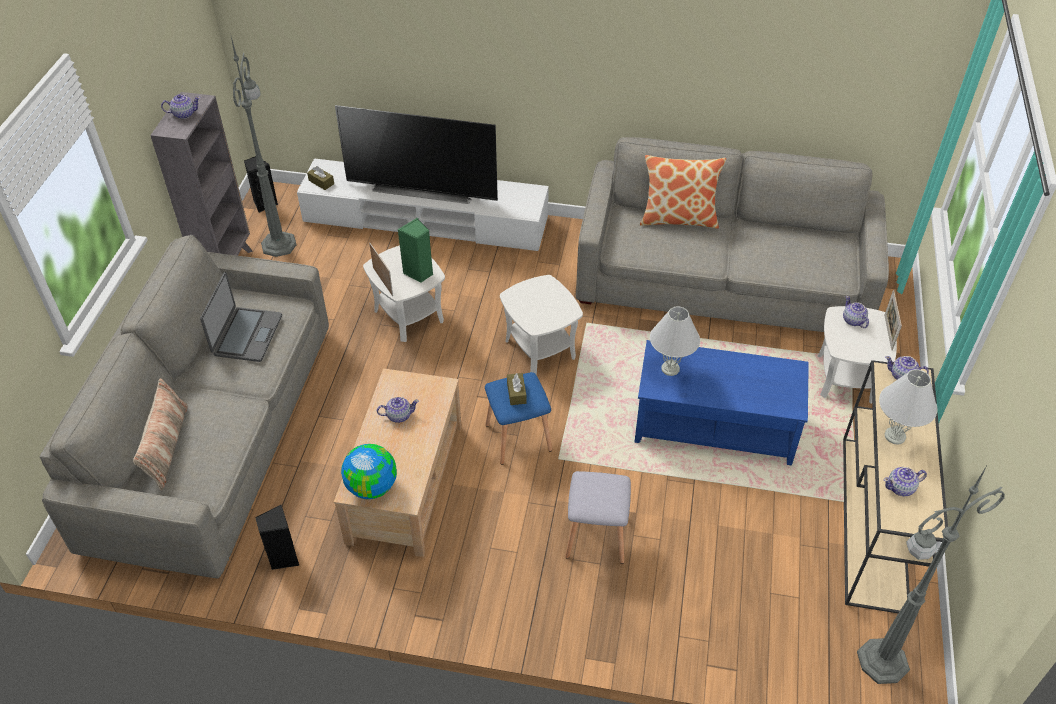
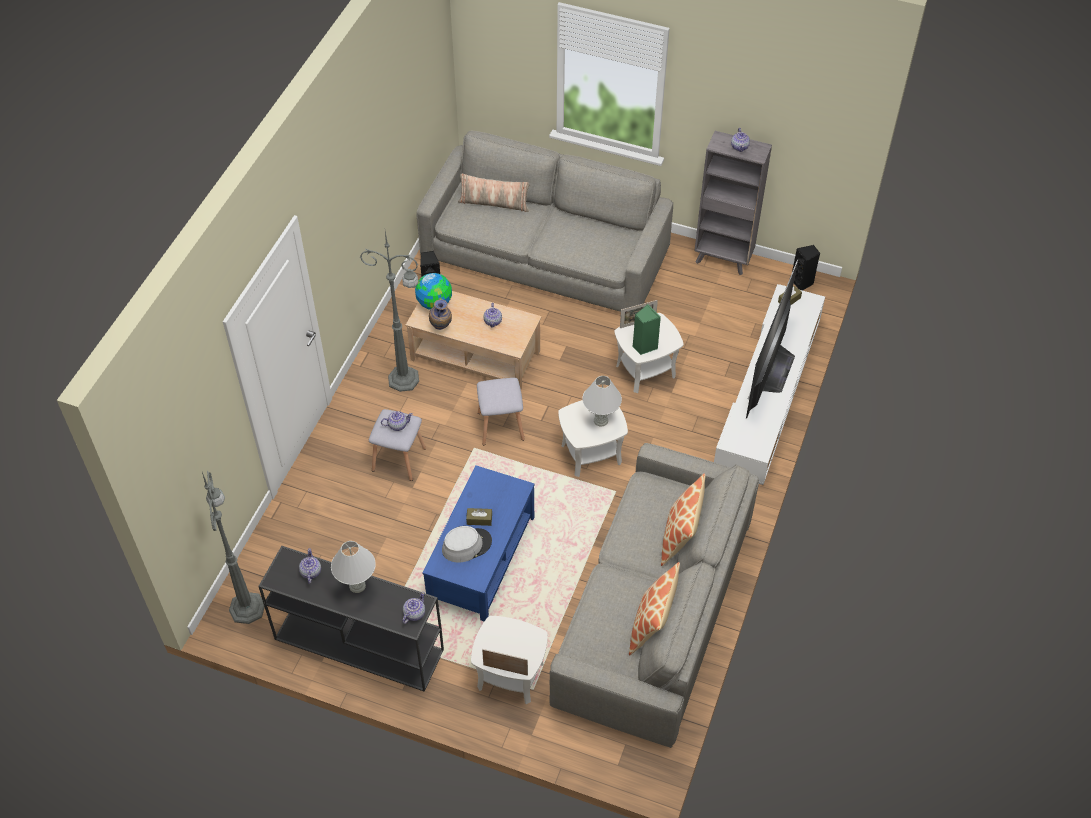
camera: 100 degrees right, 5 degrees up
laptop [200,272,282,362] -> none
grey floor lamp [230,33,297,257] -> grey floor lamp moved to [360,231,419,392]
blue stool [485,372,552,465] -> grey stool [477,378,524,445]
brown tissue box [507,373,526,405] -> brown tissue box moved to [466,508,492,526]
white table lamp [650,307,700,376] -> white table lamp moved to [582,376,622,427]
teapot [843,296,869,328] -> teapot moved to [381,411,413,431]
beige console table [843,360,948,613] -> black console table [258,546,444,692]
none -> vase [429,299,452,330]
none -> grey hat [442,526,492,562]
none -> pillow [629,562,680,655]

